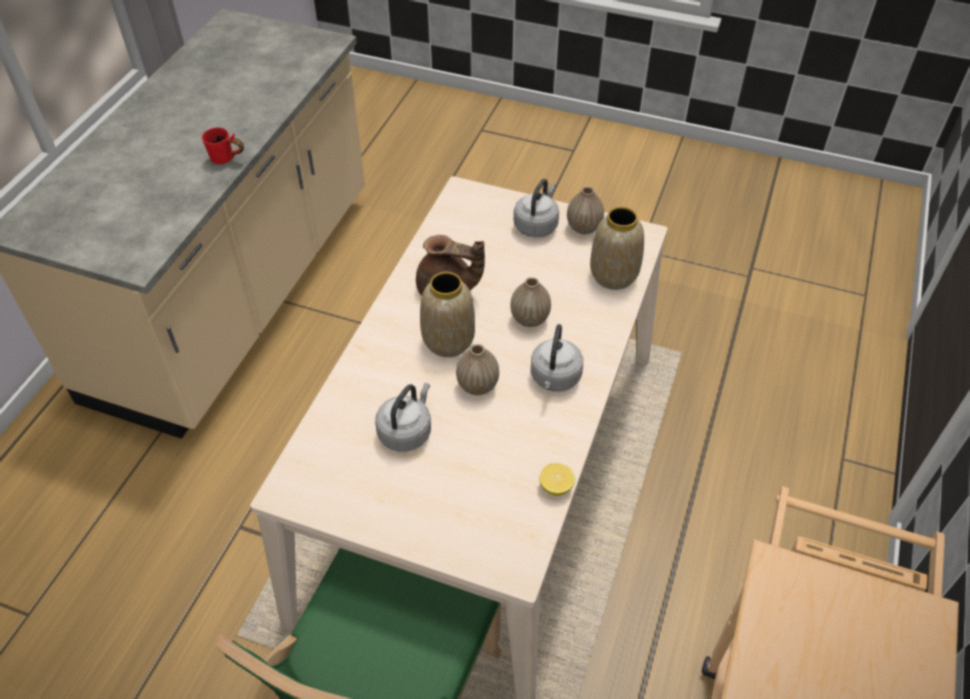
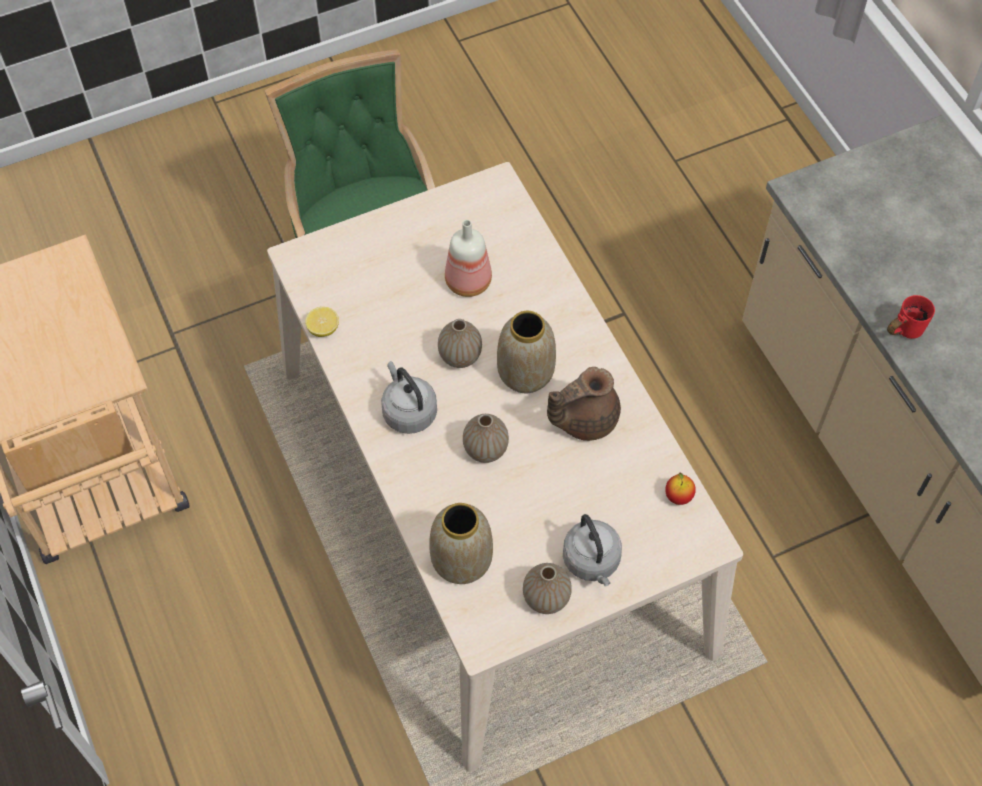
camera: 135 degrees right, 10 degrees up
grey kettle [375,383,431,452] -> bottle [445,220,492,297]
none -> apple [665,472,696,505]

